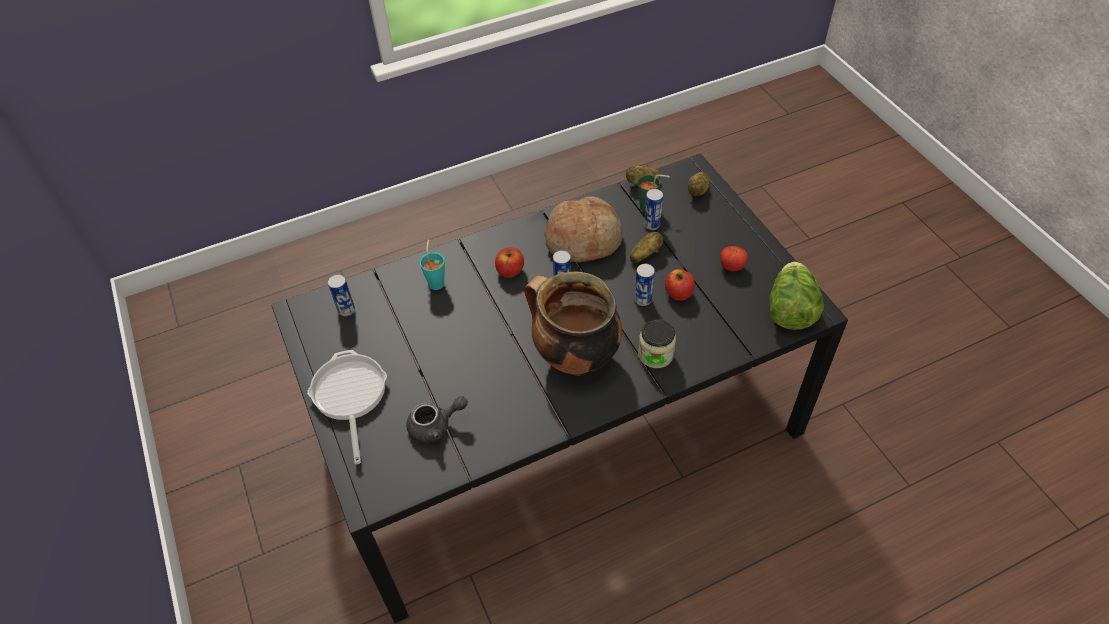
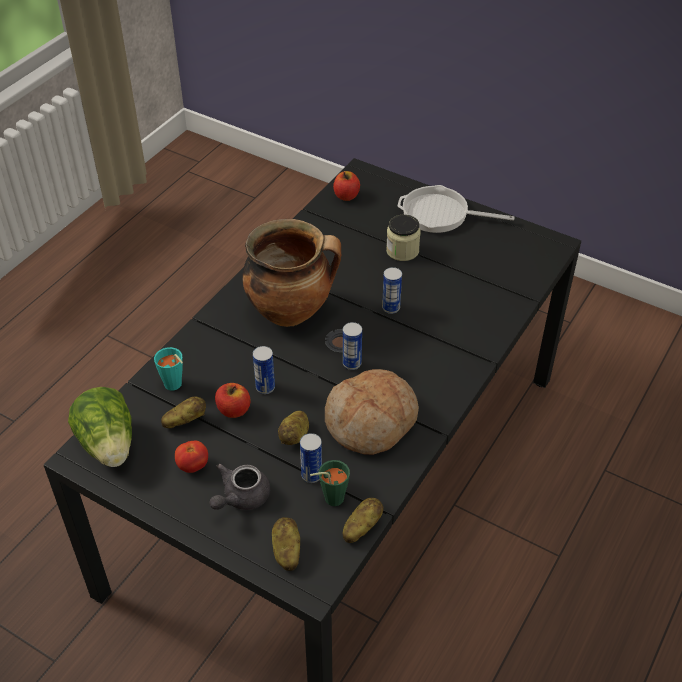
camera: 145 degrees right, 5 degrees down
frying pan [307,350,387,464] -> frying pan turned 150 degrees clockwise [398,185,515,233]
can [328,274,355,316] -> can moved to [382,267,402,314]
grey teapot [407,396,468,443] -> grey teapot moved to [209,464,271,510]
turquoise cup [420,240,445,290] -> turquoise cup moved to [154,347,183,391]
apple [495,247,524,278] -> apple moved to [333,171,360,201]
jar [638,319,676,368] -> jar moved to [386,215,421,261]
none -> potato [161,397,206,428]

